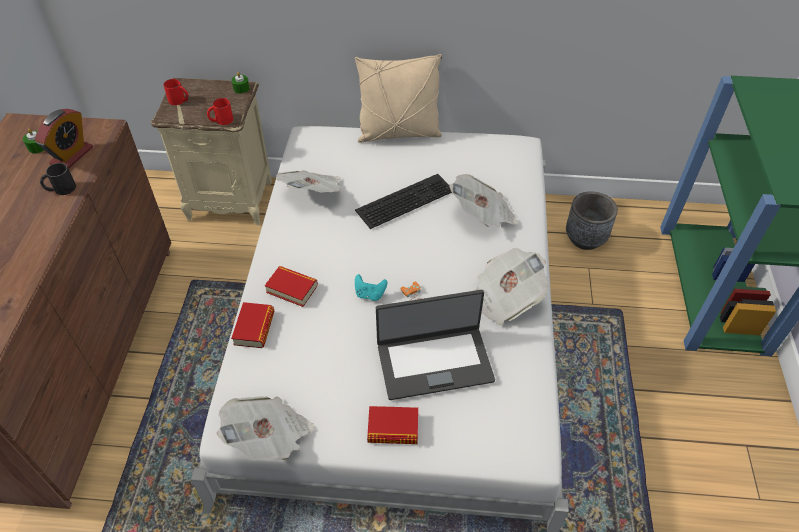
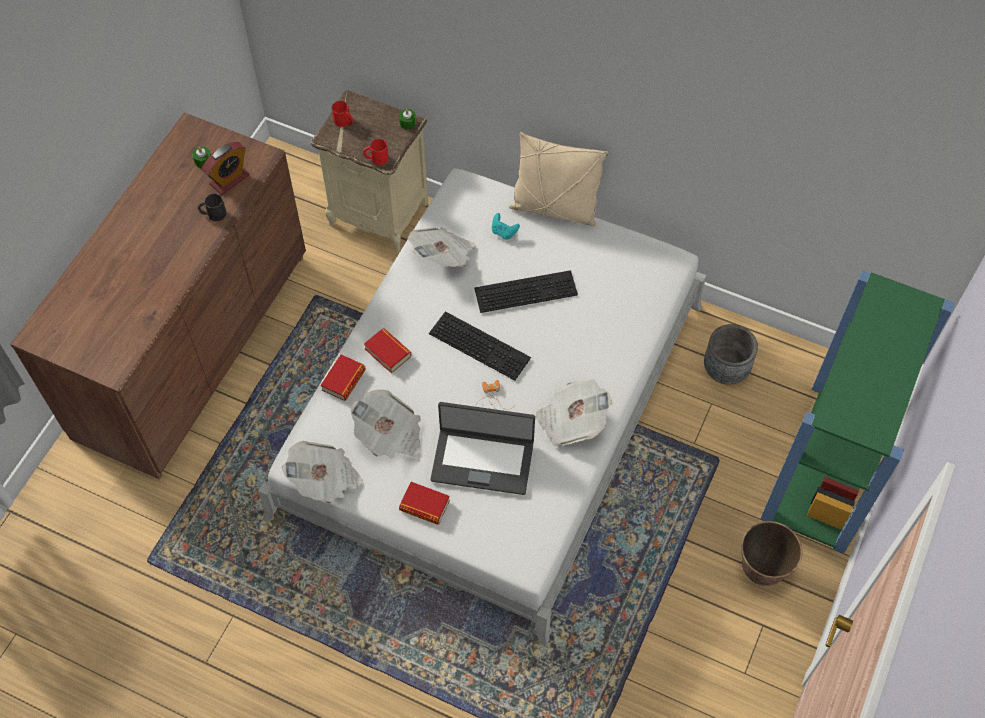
camera: 20 degrees right, 10 degrees up
turquoise game controller [355,274,387,301] -> turquoise game controller moved to [492,213,520,240]
newspaper [449,174,518,227] -> newspaper moved to [351,390,421,459]
none -> keyboard [429,311,531,380]
none -> planter [741,521,802,586]

